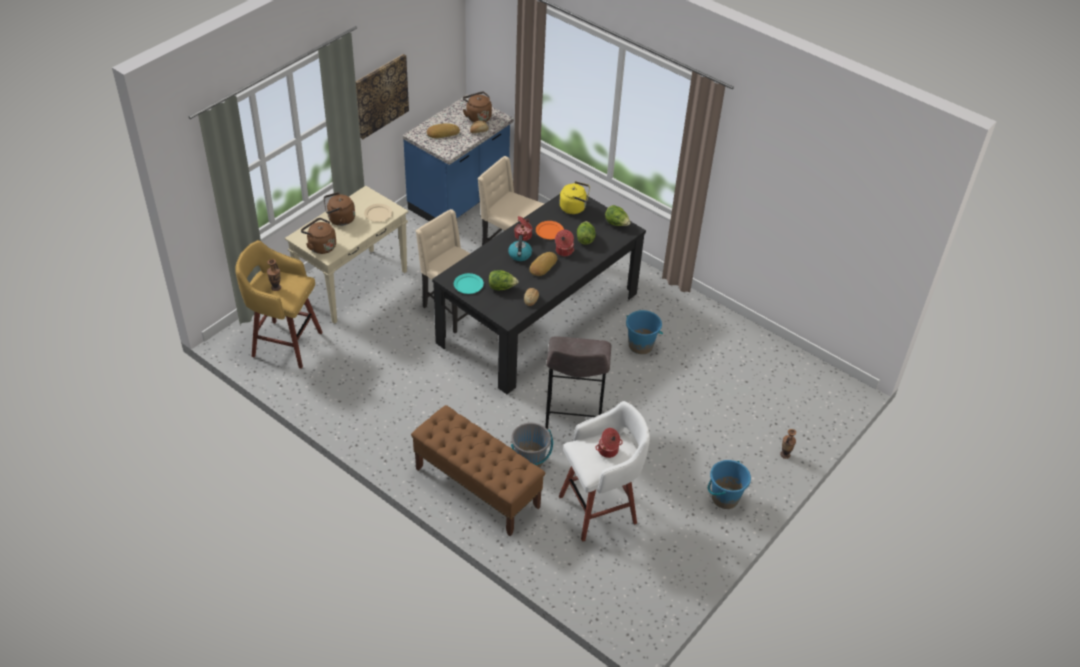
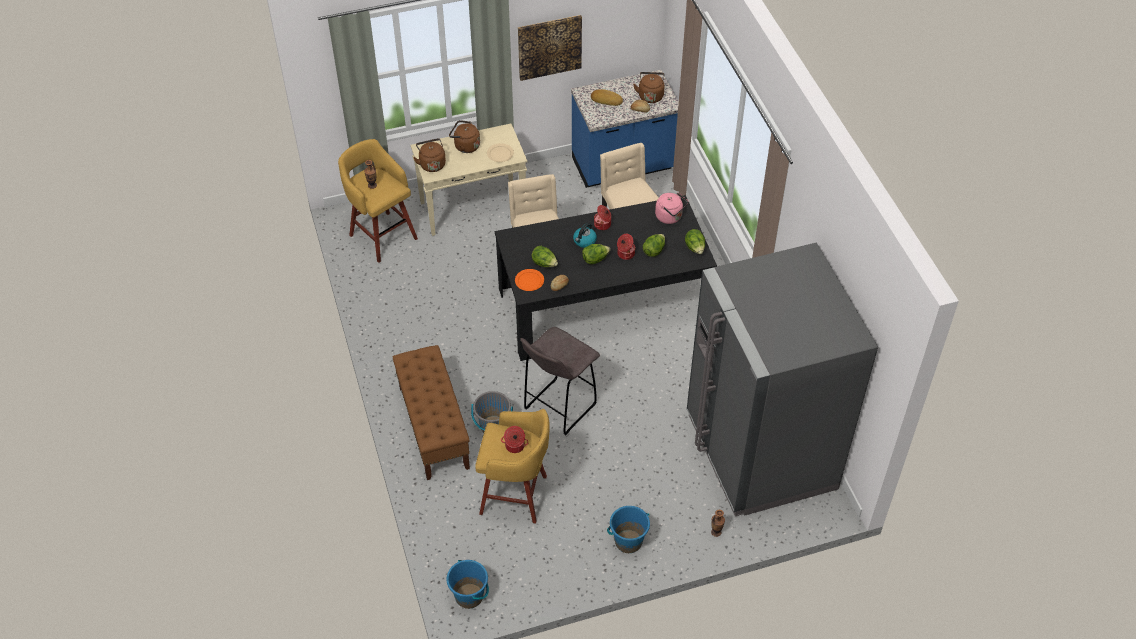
camera: 35 degrees right, 5 degrees up
turquoise plate [454,273,484,294] -> none
bread [530,252,557,276] -> lettuce [582,244,610,264]
orange plate [536,221,564,239] -> orange plate moved to [515,269,544,291]
yellow kettle [559,181,590,214] -> pink kettle [655,193,689,224]
white stool [559,401,650,542] -> yellow stool [475,409,550,523]
blue bucket [626,310,663,354] -> blue bucket moved to [447,560,489,609]
none -> grey fridge [687,242,878,516]

